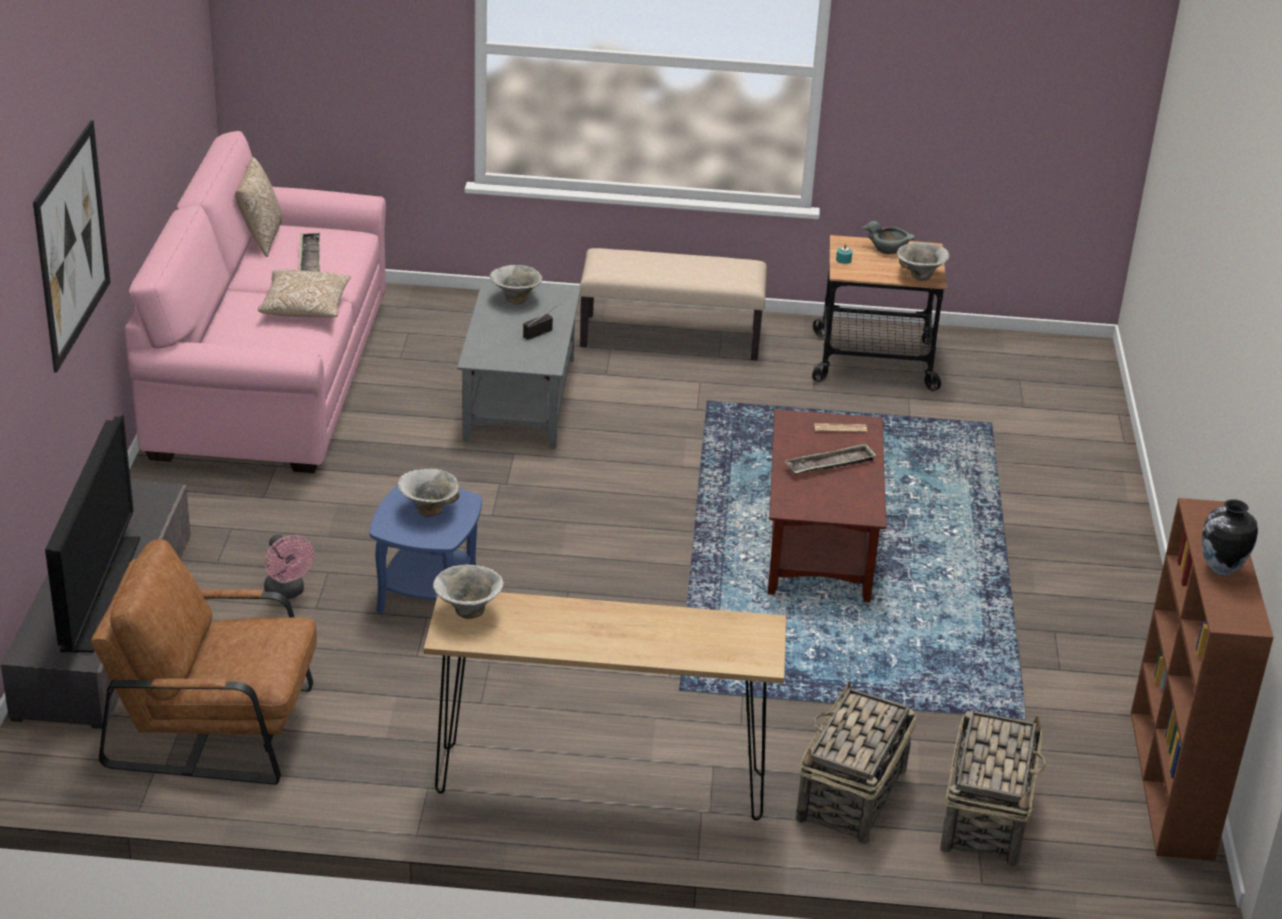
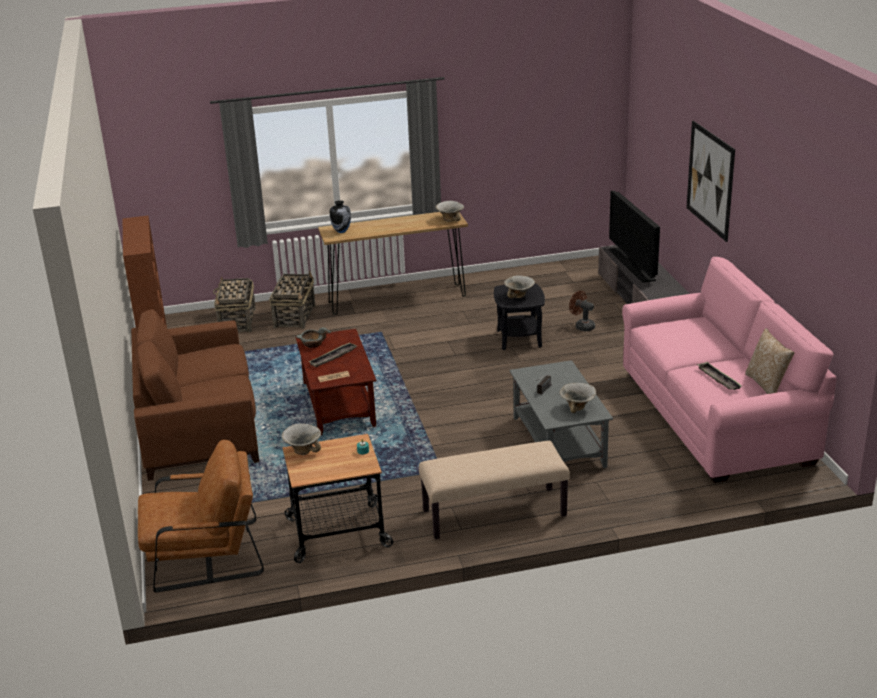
camera: 165 degrees right, 5 degrees down
brown armchair [91,539,317,785] -> brown armchair moved to [138,440,264,592]
pillow [258,269,351,318] -> none
pink fan [264,535,314,599] -> brown fan [569,291,595,331]
blue side table [370,485,482,614] -> black side table [494,283,545,350]
grey bowl [861,221,915,254] -> grey bowl moved to [296,327,331,348]
vase [1202,499,1258,575] -> vase moved to [330,200,351,233]
none -> brown sofa [131,309,259,481]

